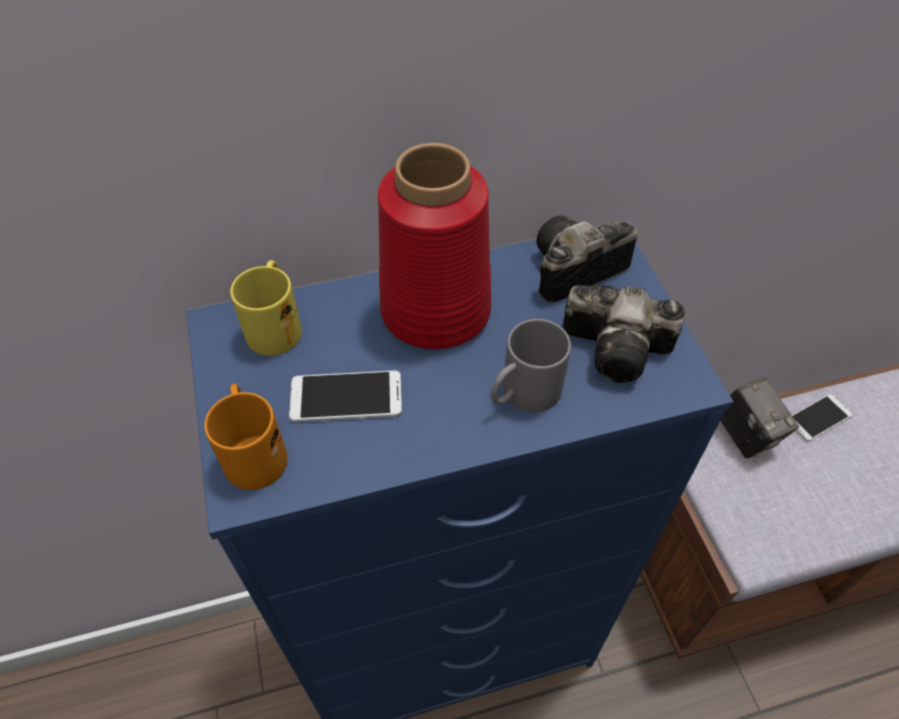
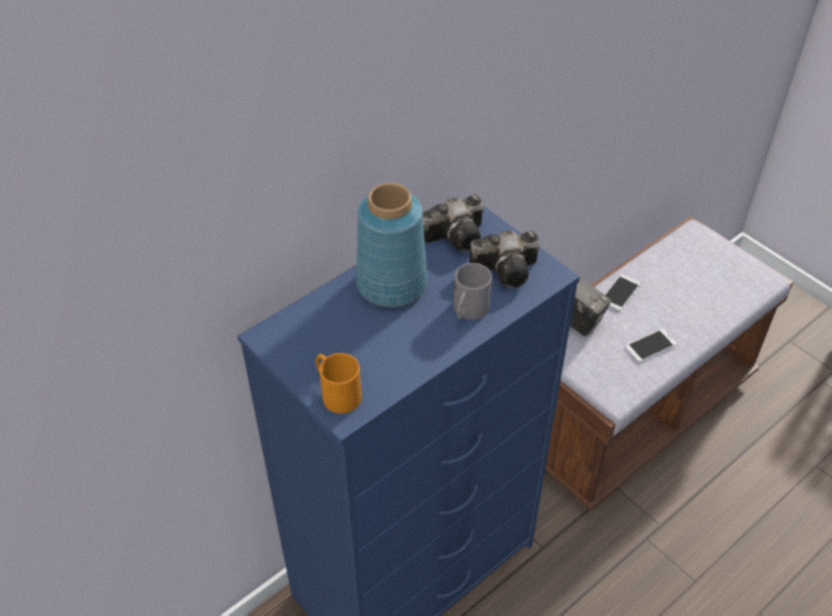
camera: 25 degrees left, 5 degrees down
yellow mug [230,260,302,356] -> none
phone [289,370,402,422] -> phone moved to [625,329,677,363]
red vase [378,143,491,349] -> blue vase [356,183,427,307]
camera [537,215,638,303] -> camera turned 150 degrees counterclockwise [423,194,484,252]

